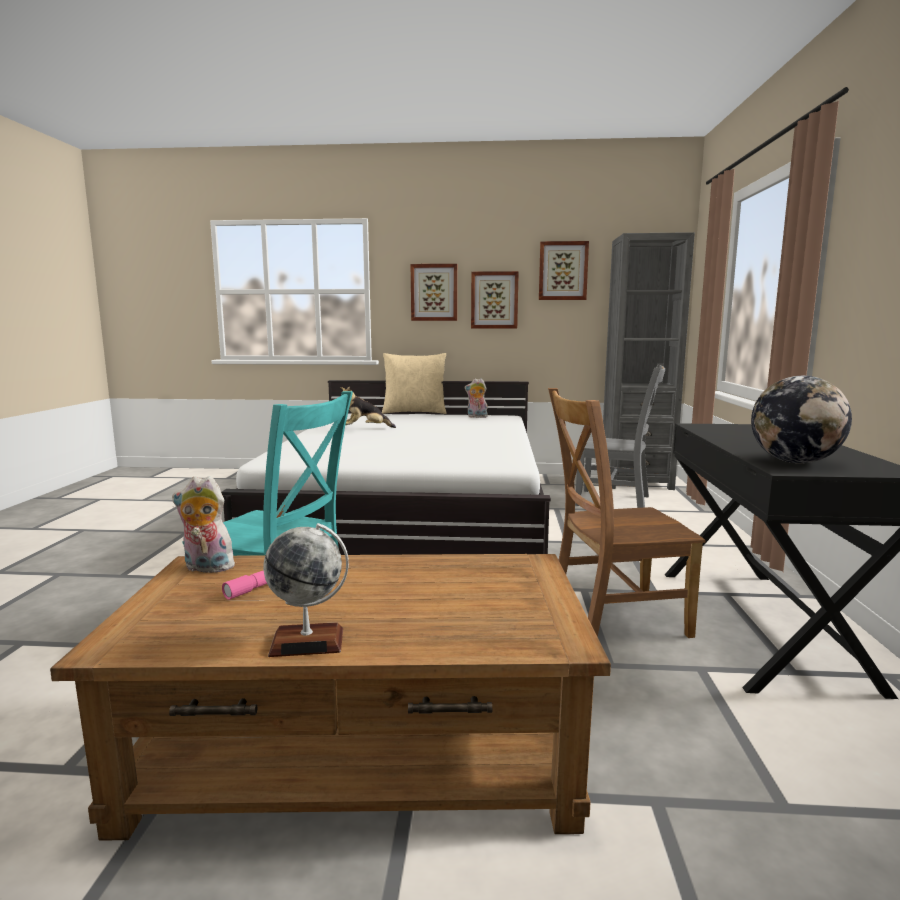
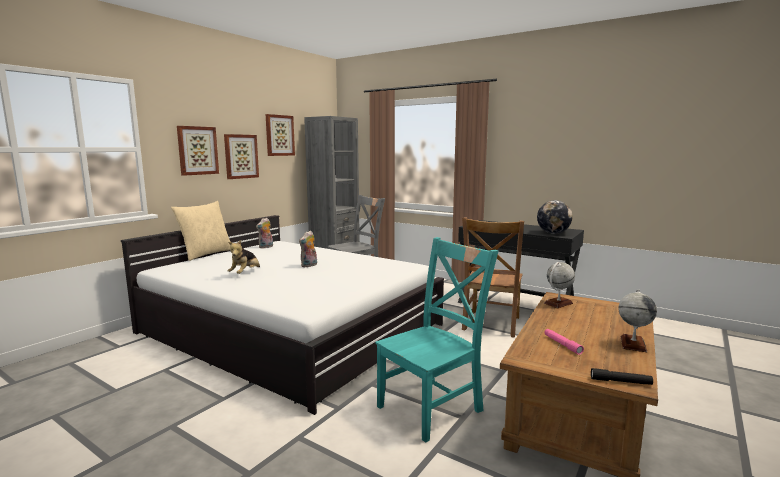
camera: 60 degrees left, 0 degrees up
plush toy [172,476,237,573] -> plush toy moved to [299,231,317,267]
none -> globe [544,262,575,308]
none -> black flashlight [591,368,653,385]

